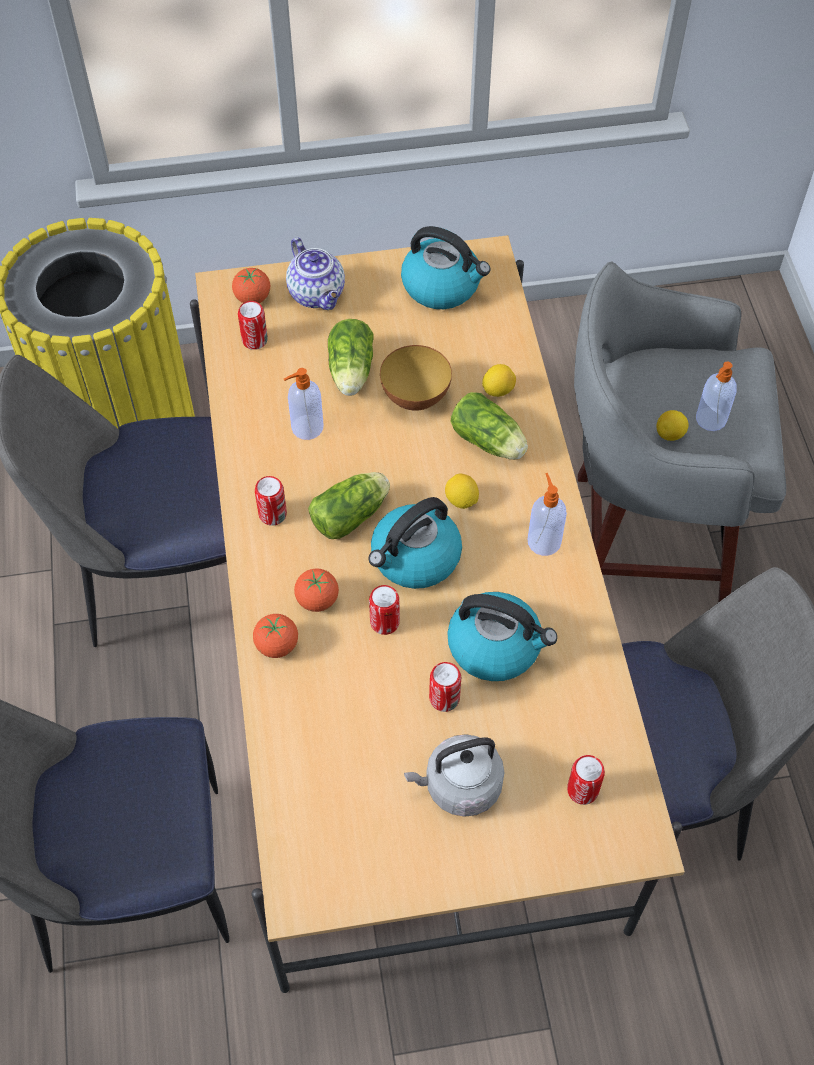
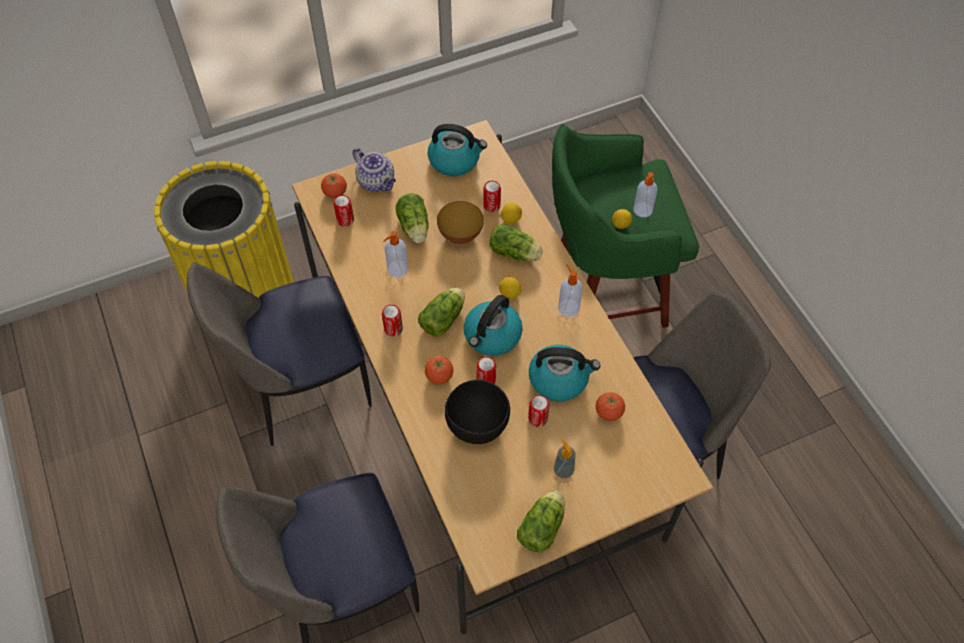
camera: 15 degrees left, 0 degrees up
tomato [253,614,298,658] -> tomato moved to [596,392,625,421]
grey kettle [404,734,504,817] -> soap dispenser [554,439,575,478]
can [567,755,605,805] -> can moved to [483,181,501,212]
grey stool [574,261,786,603] -> green stool [552,124,699,328]
none -> black bowl [445,380,510,444]
none -> lettuce [517,491,565,553]

